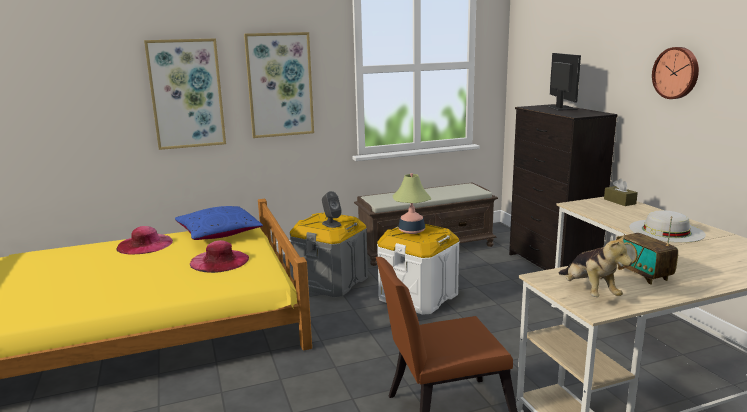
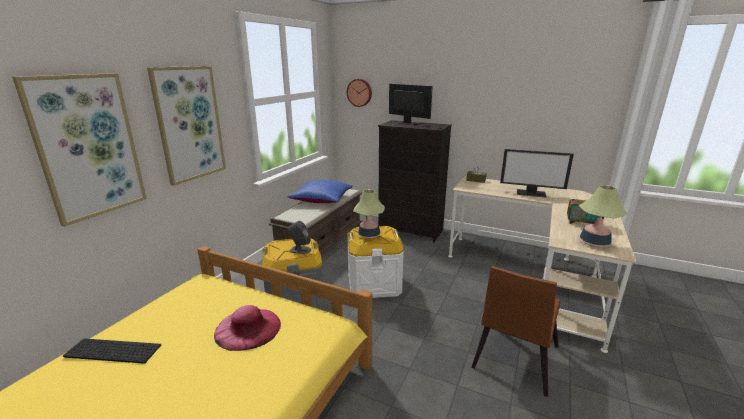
camera: 45 degrees left, 5 degrees up
pink hat [117,226,173,255] -> keyboard [63,338,161,364]
blue pillow [175,206,263,240] -> blue pillow moved to [287,180,353,203]
plush toy [558,233,633,297] -> table lamp [579,185,628,247]
white hat [629,210,706,243] -> monitor [500,149,574,198]
wall clock [652,47,699,99] -> wall clock moved to [347,79,372,107]

